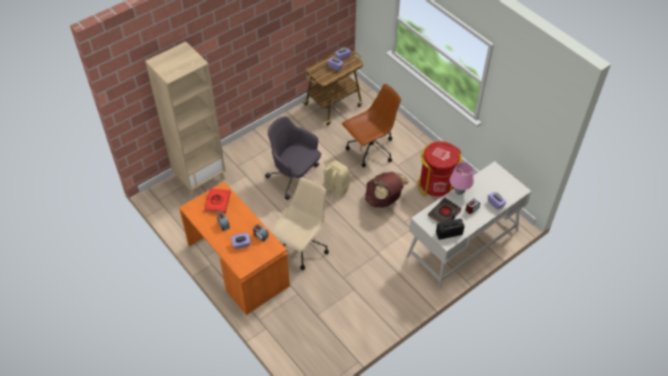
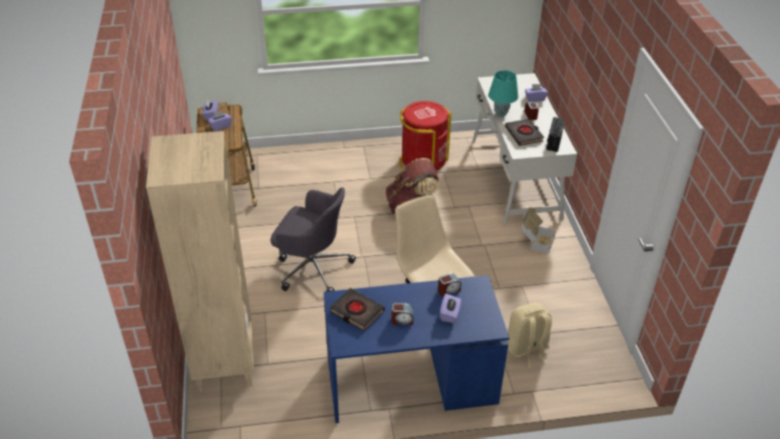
camera: 60 degrees left, 10 degrees down
orange desk [179,182,290,315] -> blue desk [324,275,509,423]
red book [204,188,231,214] -> black book [330,288,384,331]
grey office chair [265,116,321,200] -> grey office chair turned 135 degrees counterclockwise [271,187,356,292]
beige backpack [323,160,350,200] -> beige backpack moved to [507,303,552,367]
brown office chair [342,84,401,168] -> none
pink table lamp [450,162,474,195] -> turquoise table lamp [488,70,518,117]
none -> cardboard box [521,207,556,254]

